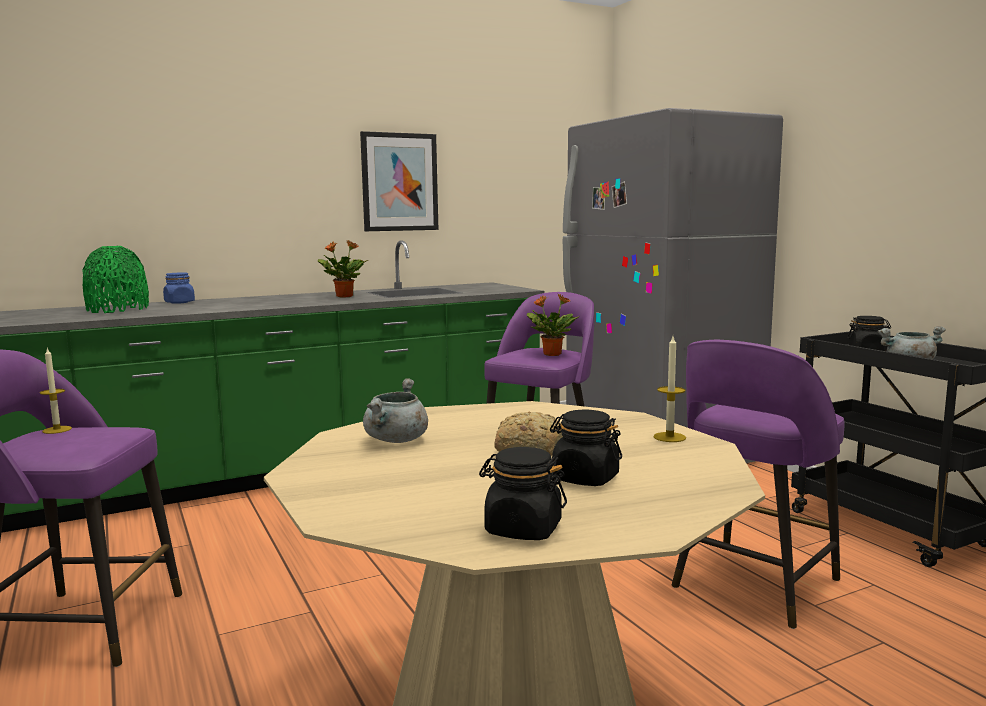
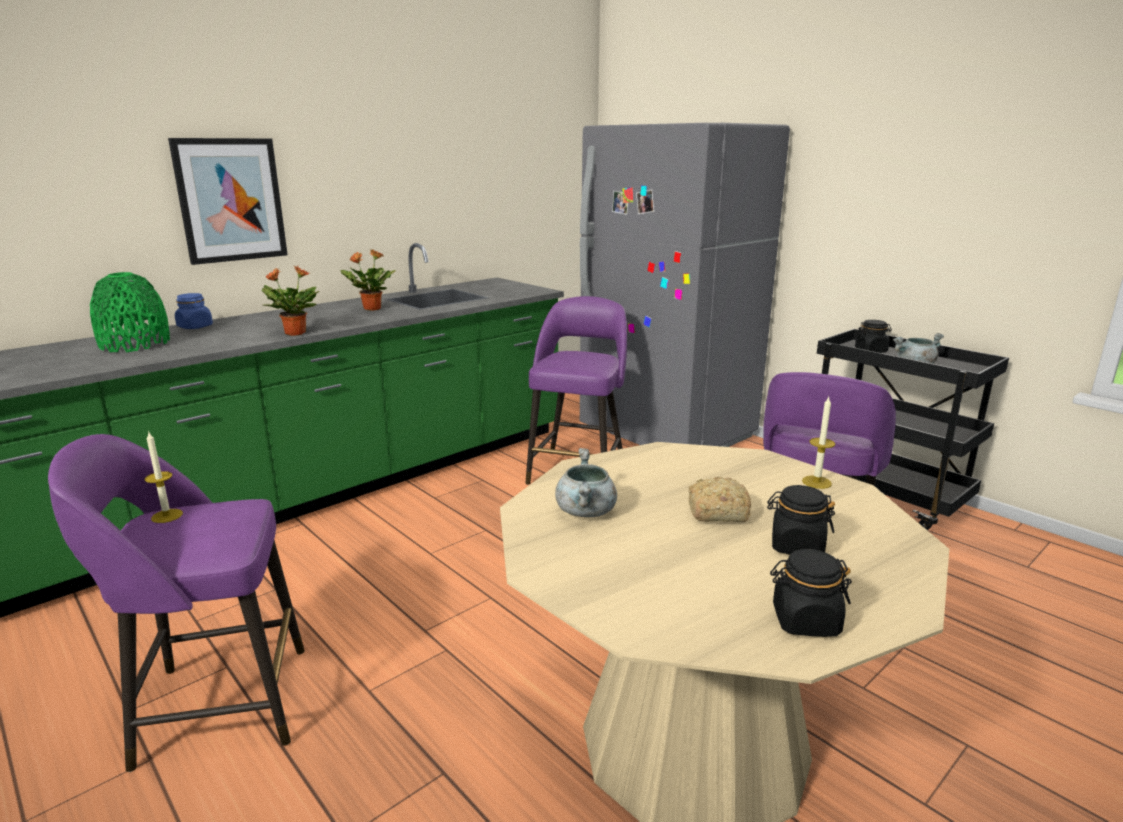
camera: 15 degrees left, 10 degrees up
picture [360,131,438,231] -> picture moved to [168,138,288,265]
potted plant [526,294,579,356] -> potted plant moved to [262,266,320,336]

